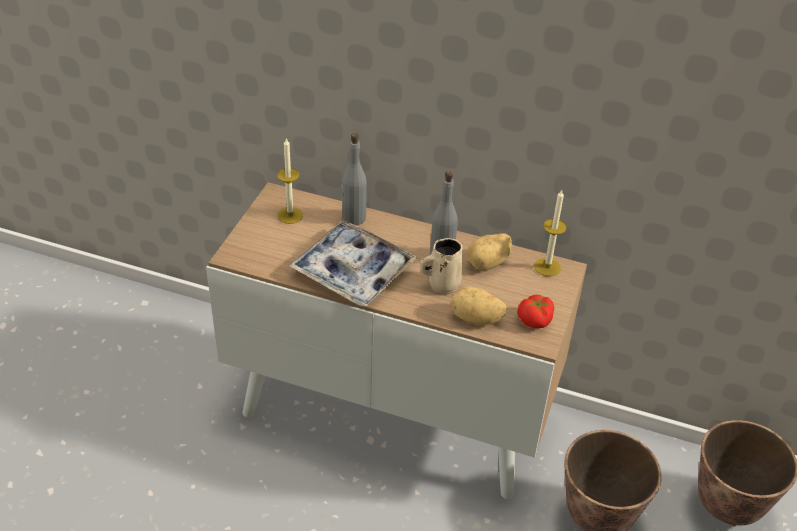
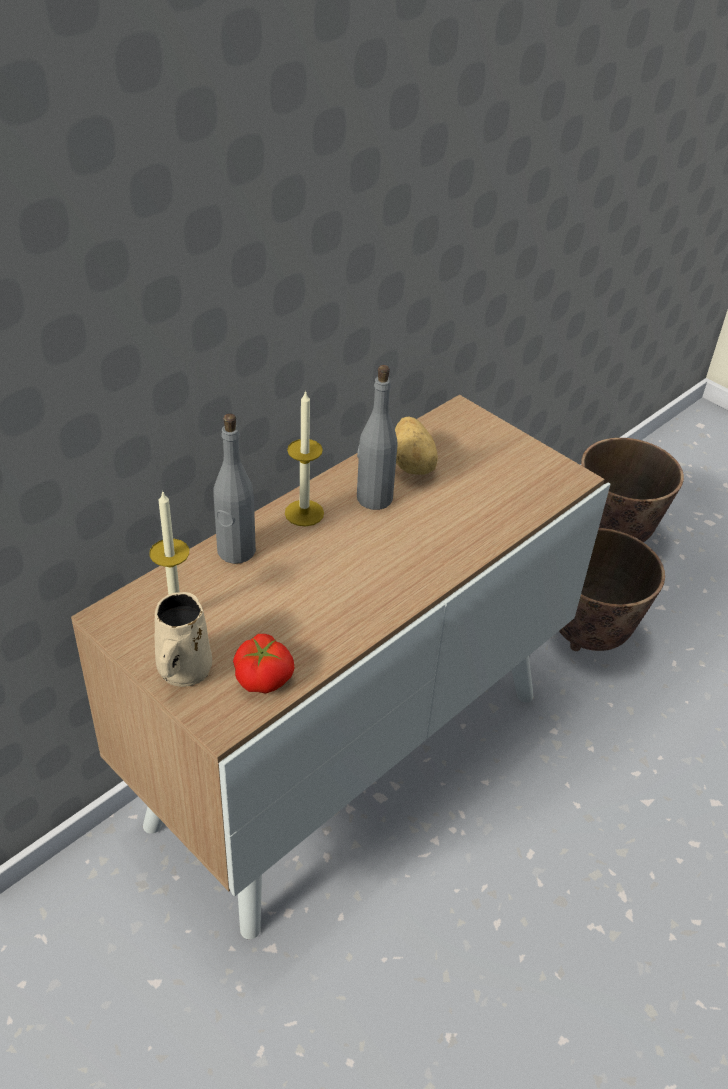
camera: 65 degrees left, 0 degrees up
tray [289,220,418,306] -> none
beige mug [420,238,463,294] -> beige mug moved to [154,592,212,687]
potato [451,286,507,325] -> none
tomato [517,295,554,328] -> tomato moved to [233,634,294,694]
candle [534,190,567,276] -> candle moved to [285,390,324,526]

